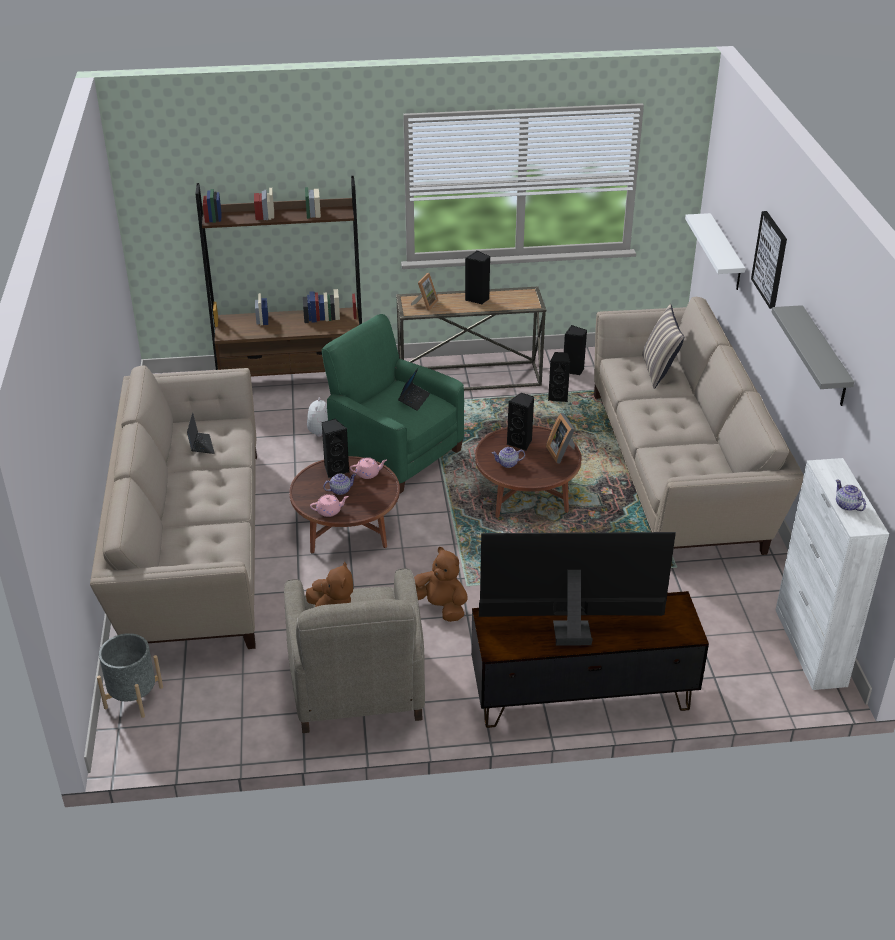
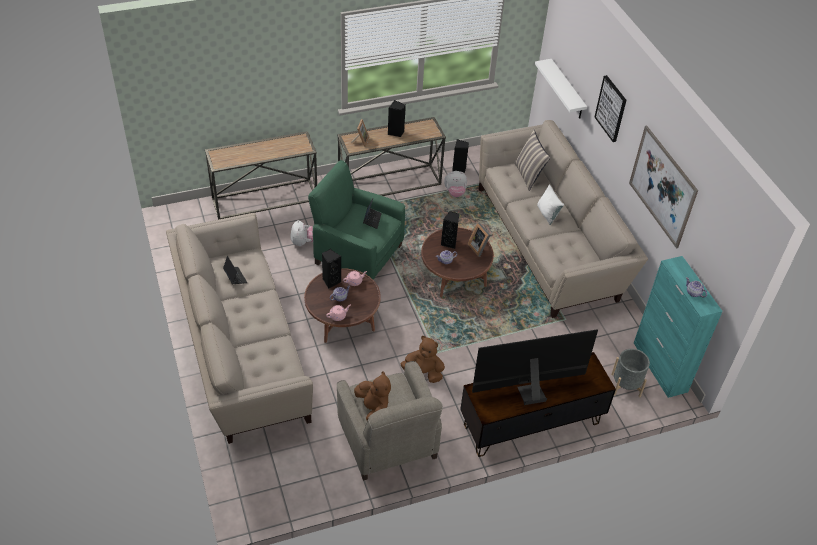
camera: 15 degrees left, 10 degrees up
grey planter [97,633,163,718] -> grey planter moved to [611,349,650,397]
brown bookcase [195,176,362,377] -> console table [205,131,317,220]
black speaker [548,352,570,402] -> plush toy [444,171,467,197]
grey shelf [772,305,854,406] -> picture [629,125,698,249]
white cabinet [776,458,889,690] -> turquoise cabinet [634,256,723,398]
none -> white pillow [537,184,564,225]

